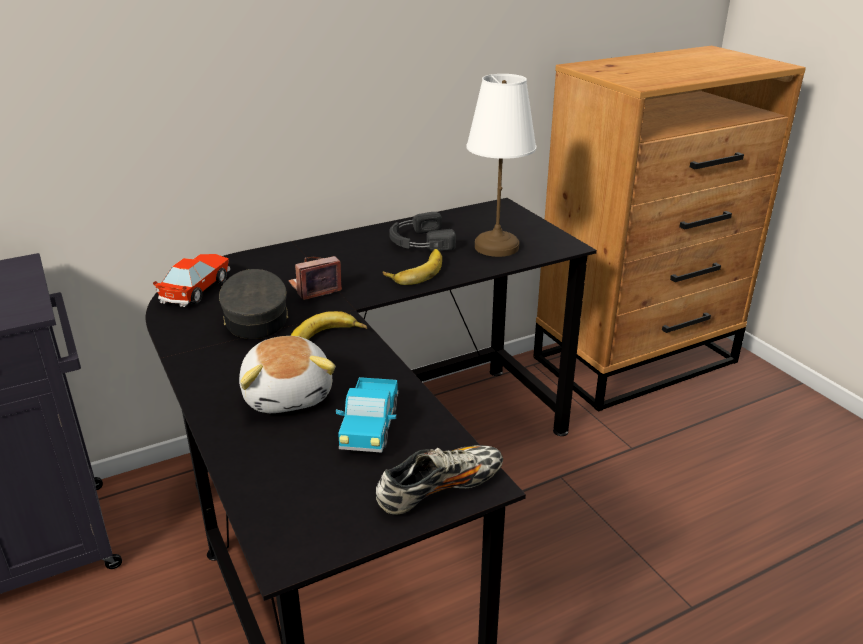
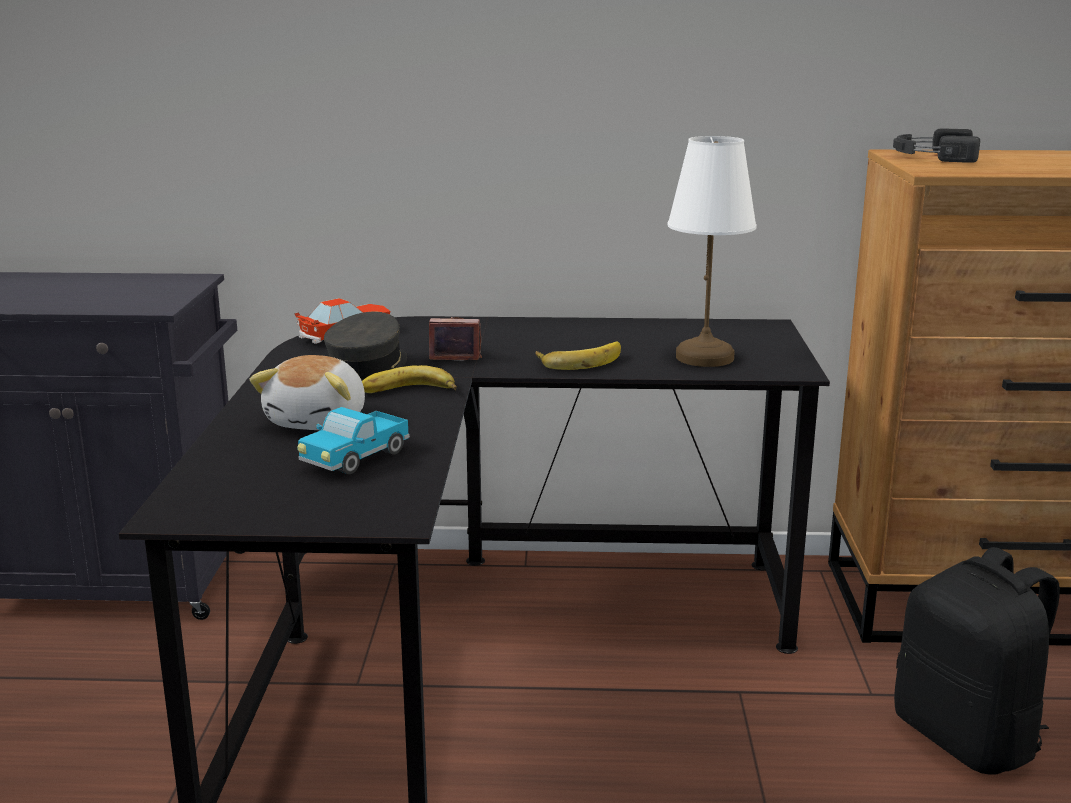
camera: 30 degrees right, 10 degrees down
shoe [376,445,503,515] -> none
black headphones [389,212,456,251] -> black headphones moved to [893,128,980,163]
none -> black backpack [894,547,1060,774]

